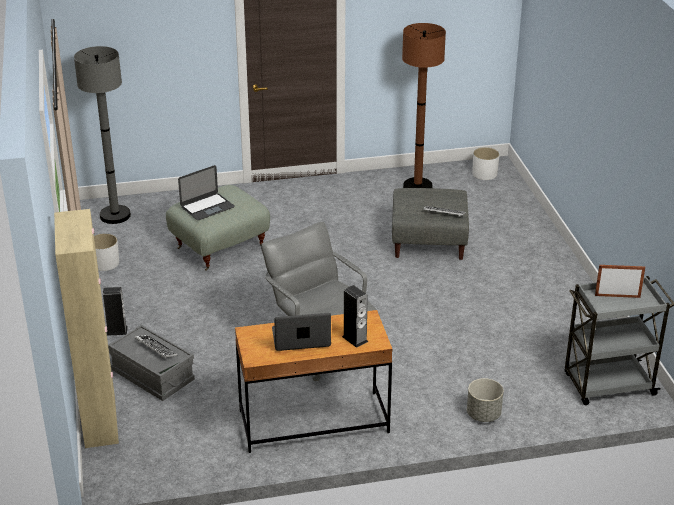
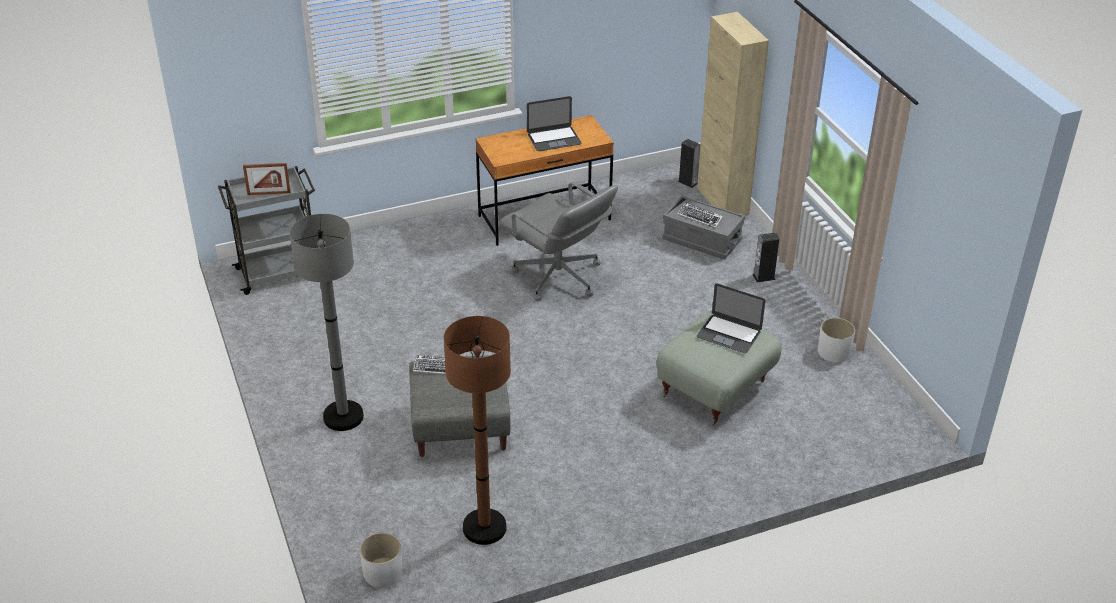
camera: 170 degrees right, 5 degrees up
grey floor lamp [74,46,131,224] -> grey floor lamp moved to [290,214,364,431]
laptop [178,165,235,220] -> laptop turned 105 degrees counterclockwise [697,283,765,353]
speaker [342,285,368,348] -> speaker moved to [678,139,701,188]
grey planter [467,378,503,422] -> none

